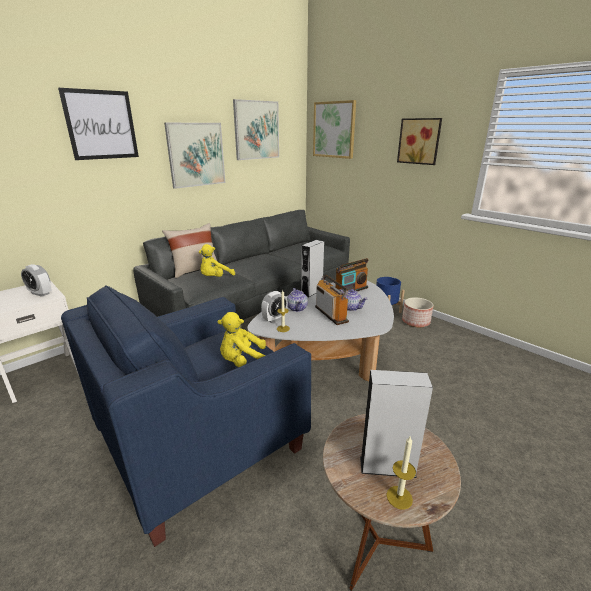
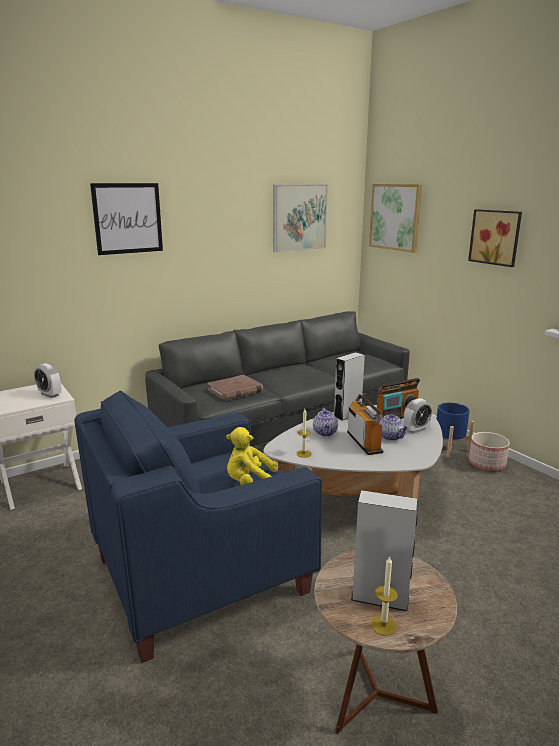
camera: 10 degrees right, 5 degrees down
beige pillow [162,223,217,278] -> none
picture [164,123,225,189] -> none
yellow plush toy [199,244,235,277] -> brown book [207,375,263,400]
alarm clock [261,291,287,323] -> alarm clock moved to [404,398,432,434]

